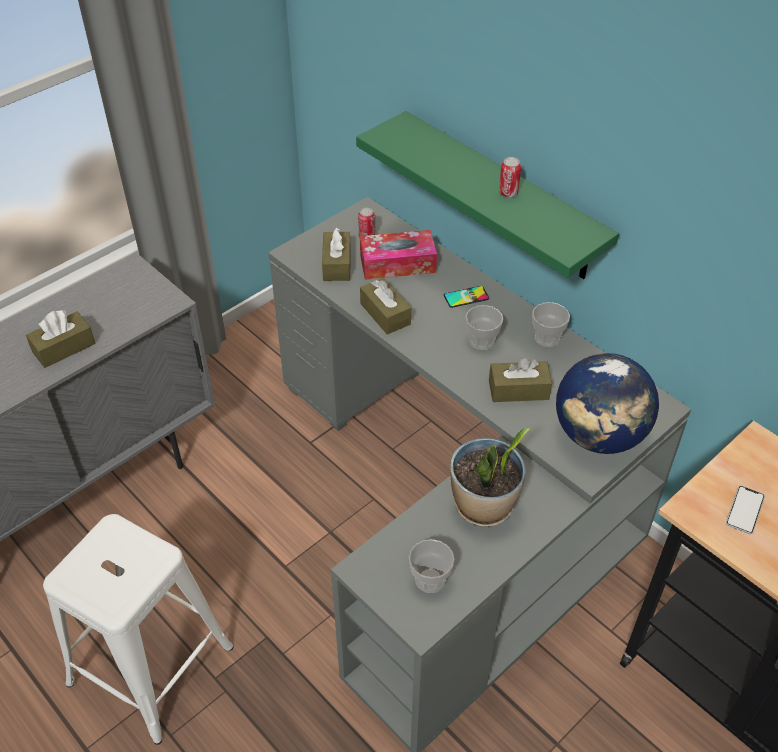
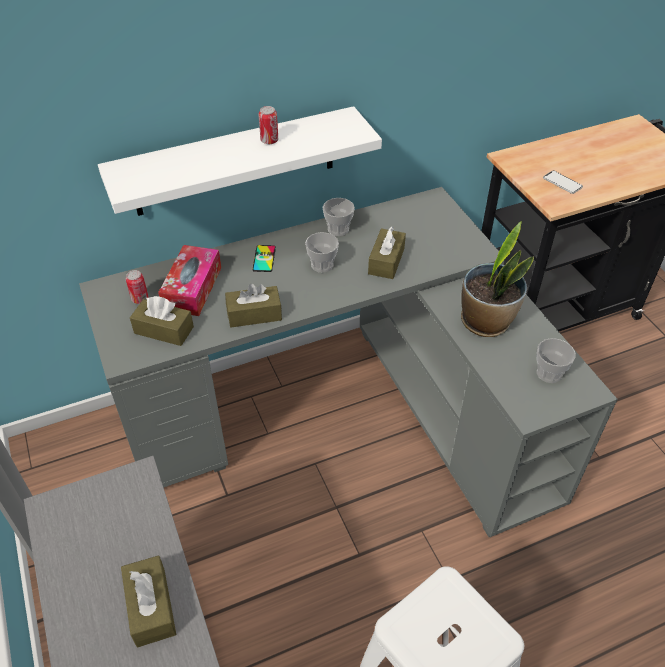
camera: 70 degrees left, 0 degrees up
green shelf [356,111,619,279] -> white shelf [98,106,382,216]
globe [556,353,659,454] -> none

